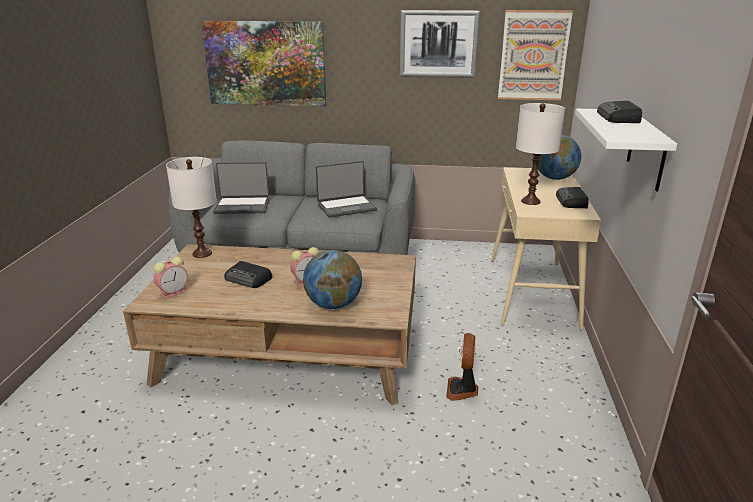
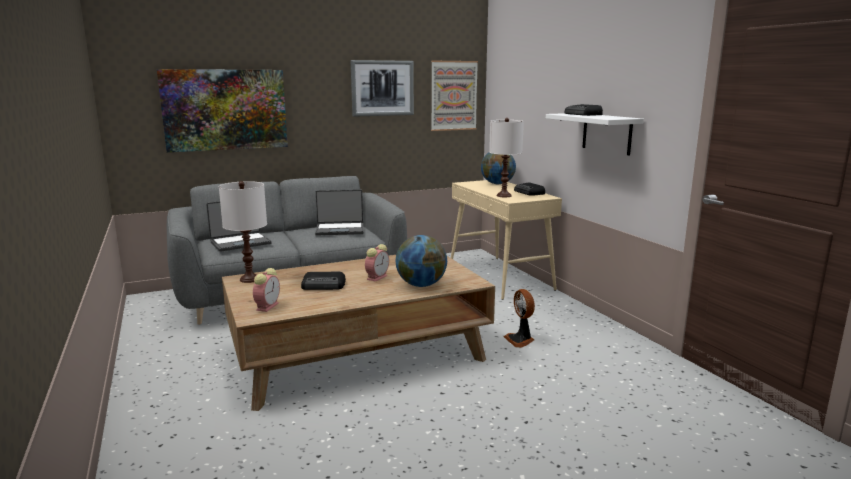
camera: 30 degrees left, 10 degrees down
laptop [316,161,377,218] -> laptop turned 45 degrees clockwise [315,190,364,236]

